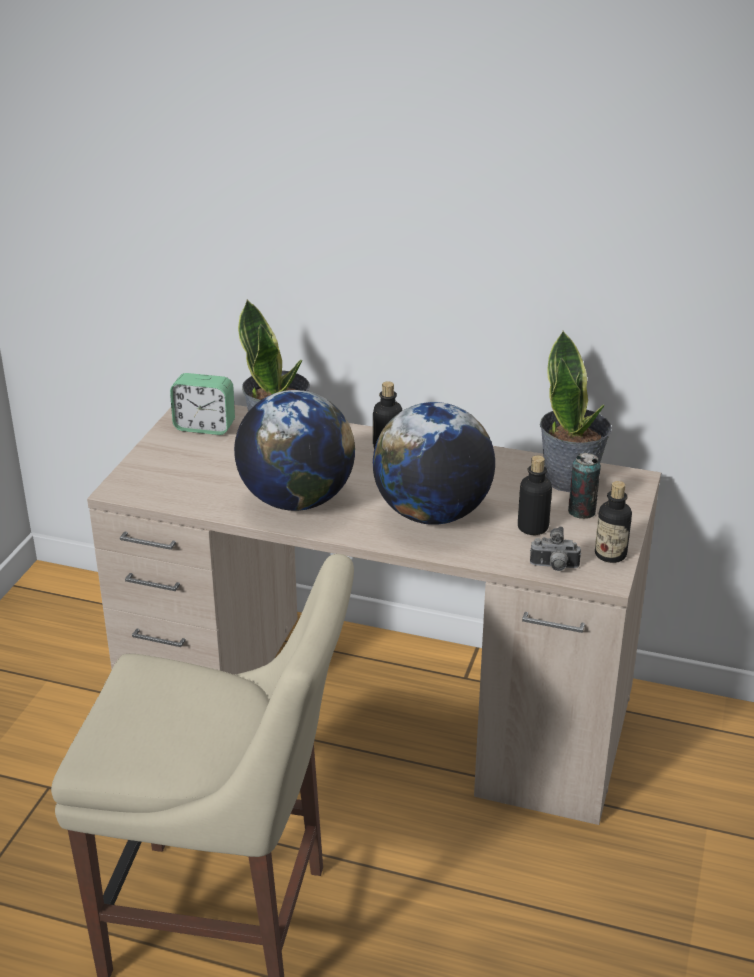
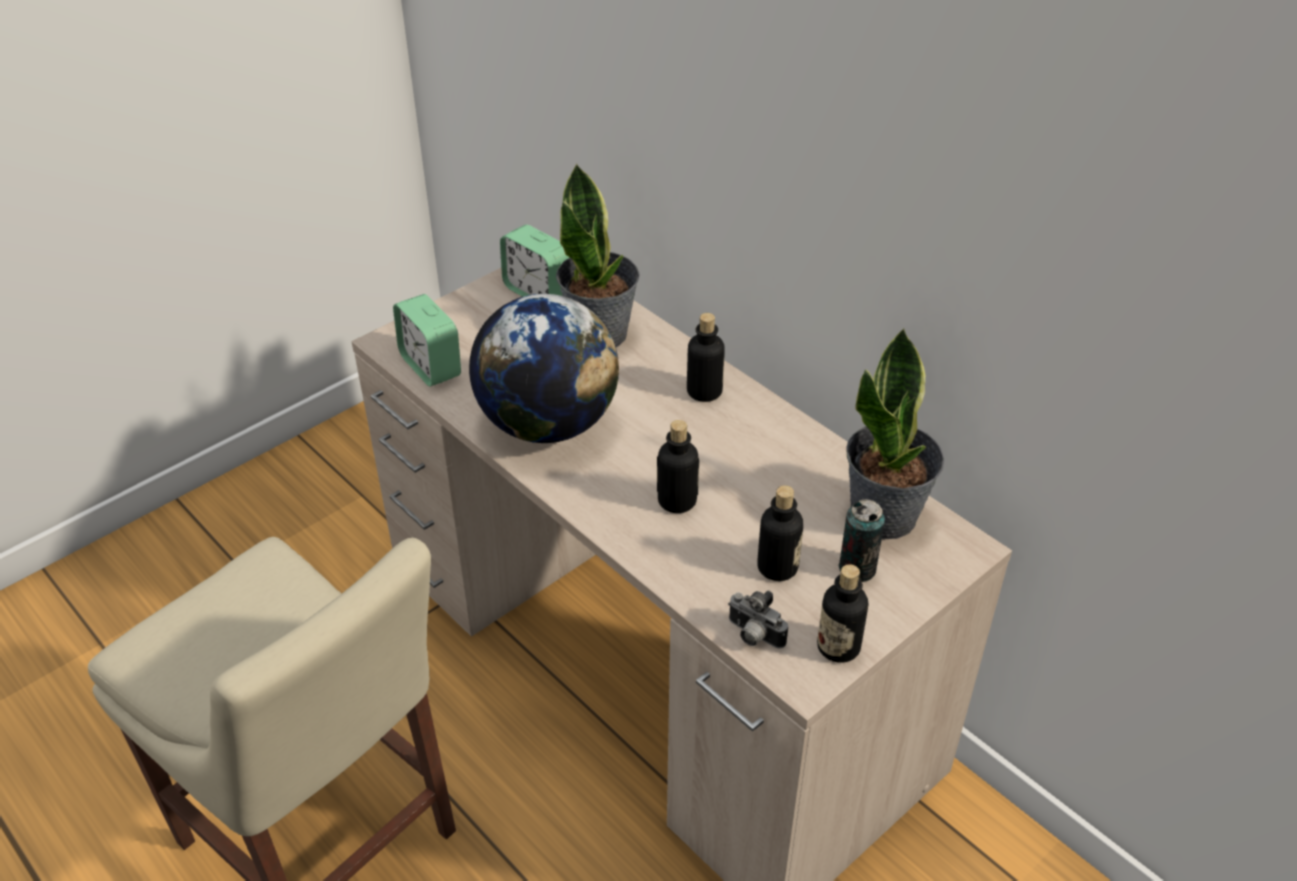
camera: 30 degrees right, 10 degrees up
globe [373,402,495,525] -> bottle [657,420,699,513]
none -> alarm clock [393,294,461,387]

